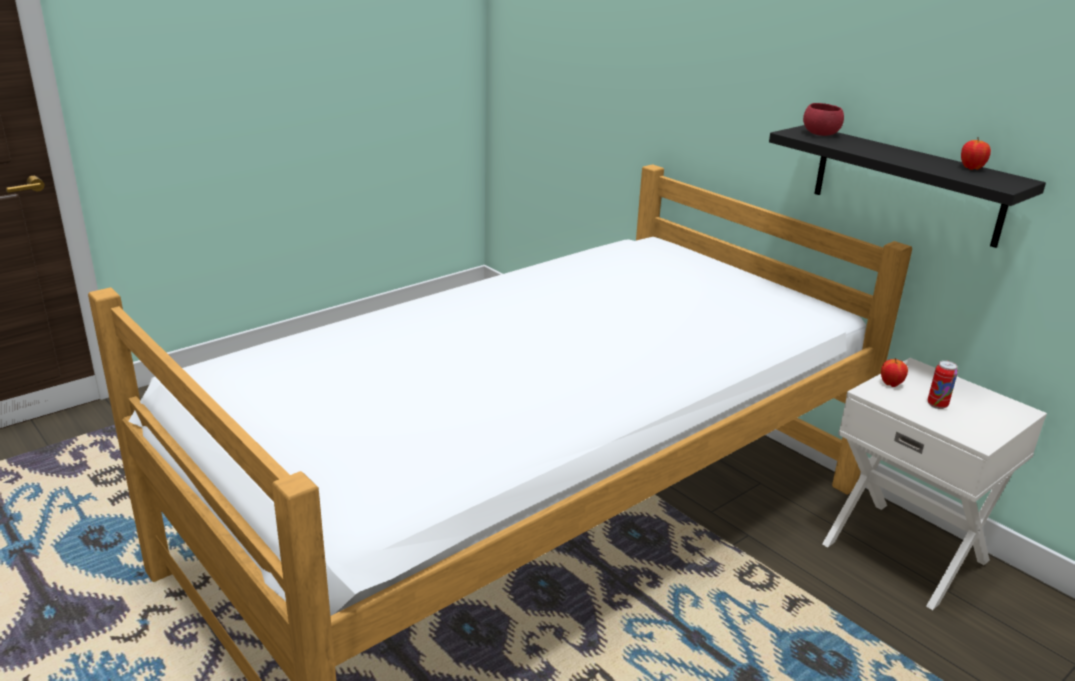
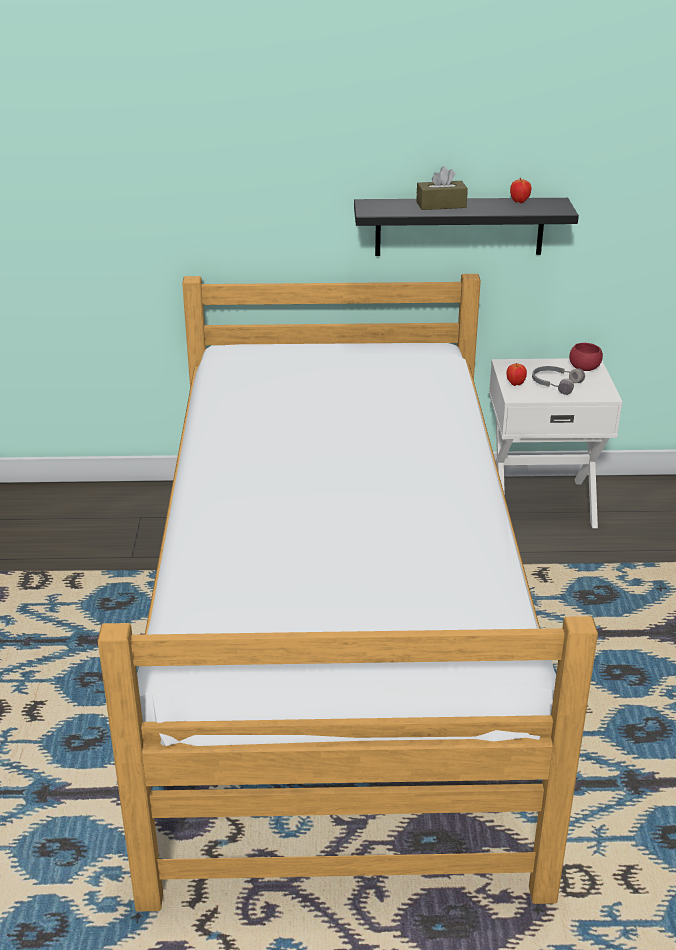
camera: 50 degrees left, 5 degrees up
red bowl [803,103,844,136] -> red bowl moved to [569,343,603,371]
can [927,360,958,409] -> grey headphones [532,366,585,395]
none -> brown tissue box [416,166,468,210]

